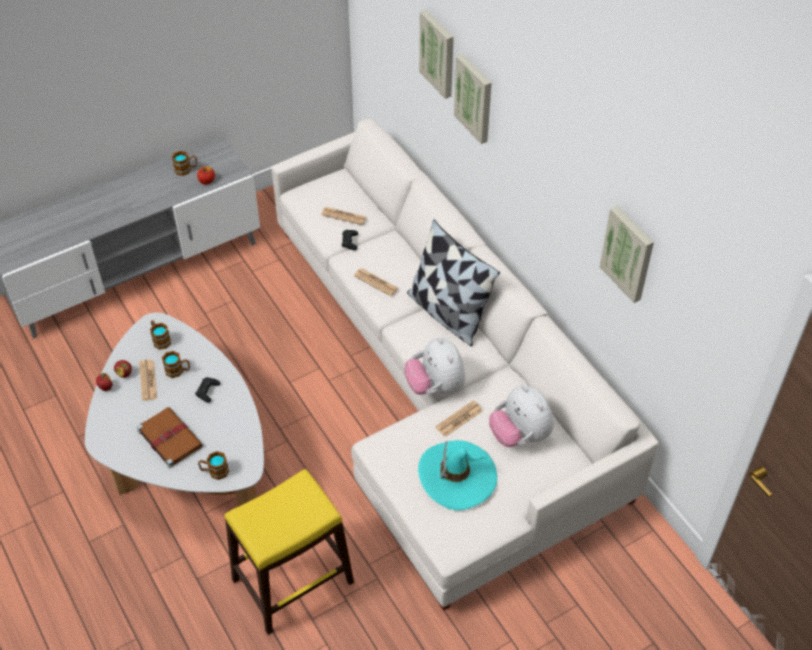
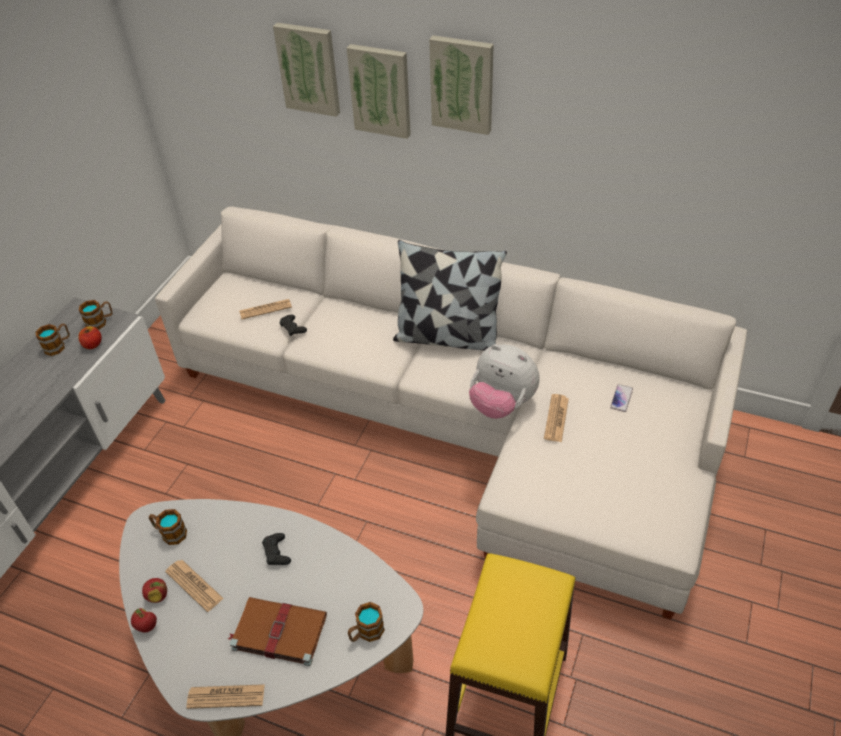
camera: 35 degrees left, 5 degrees down
mug [162,351,190,378] -> mug moved to [79,300,113,330]
newspaper [354,269,399,296] -> newspaper moved to [186,684,265,709]
turquoise hat [418,440,497,510] -> none
plush toy [489,385,554,447] -> phone [610,384,633,412]
picture [600,206,654,303] -> picture moved to [429,35,494,135]

